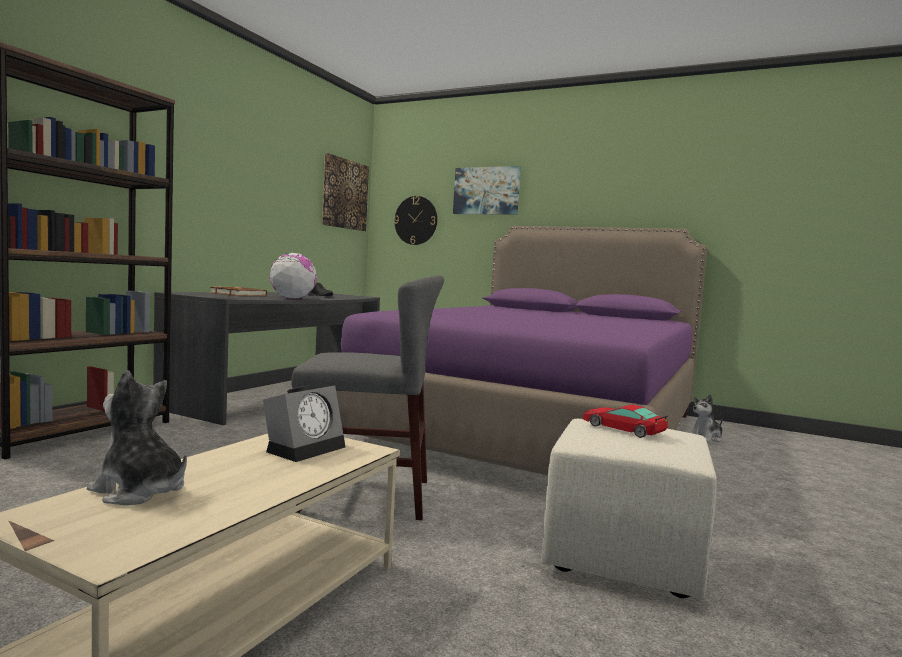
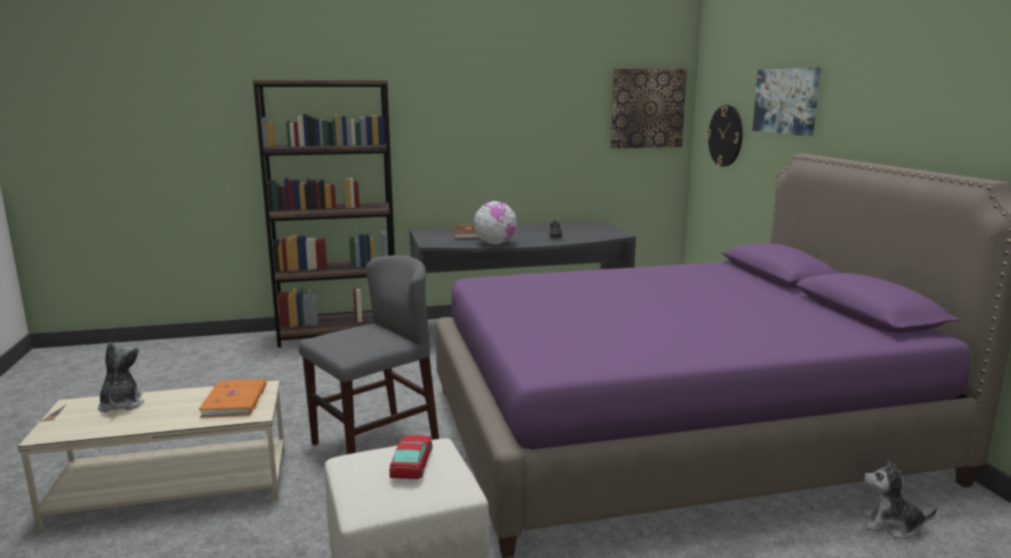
camera: 50 degrees right, 10 degrees up
alarm clock [263,385,345,462] -> orange book [198,379,266,418]
grey chair [291,275,444,520] -> grey chair turned 90 degrees counterclockwise [299,255,439,454]

